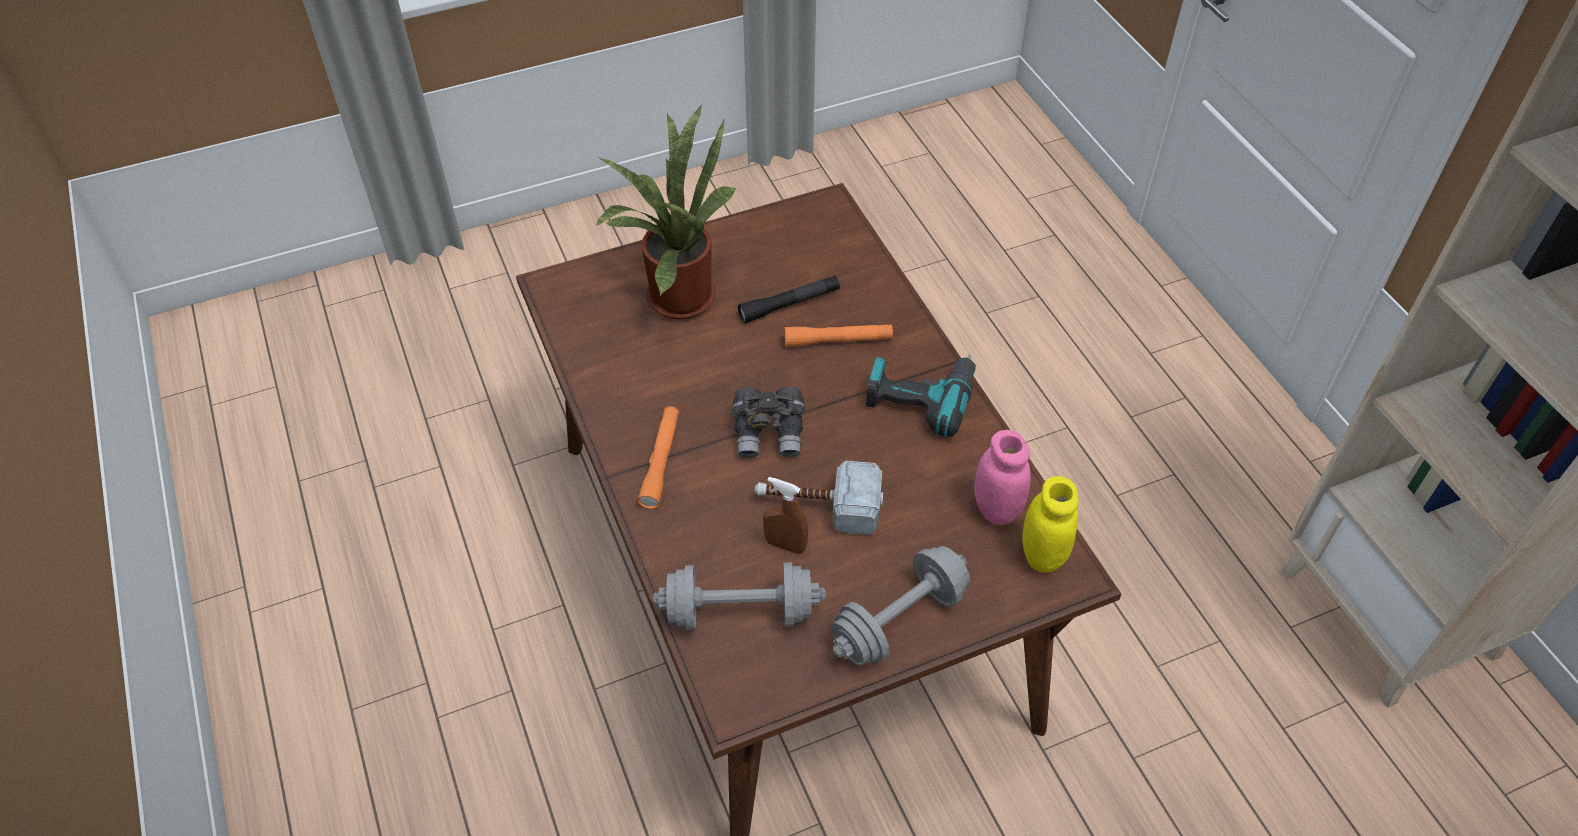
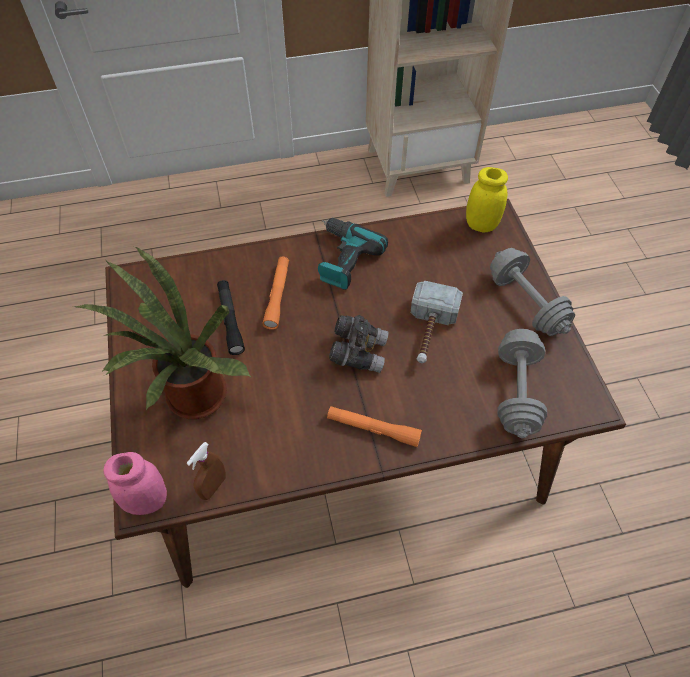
camera: 80 degrees left, 5 degrees up
brown spray bottle [763,477,808,554] -> brown spray bottle moved to [187,442,226,500]
pink jar [974,430,1031,525] -> pink jar moved to [103,452,167,515]

